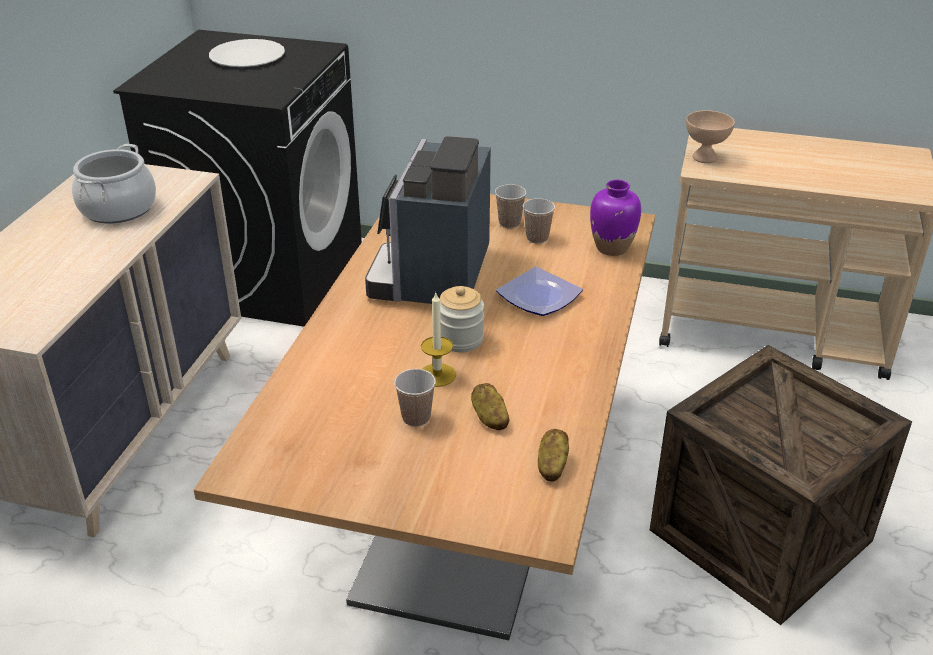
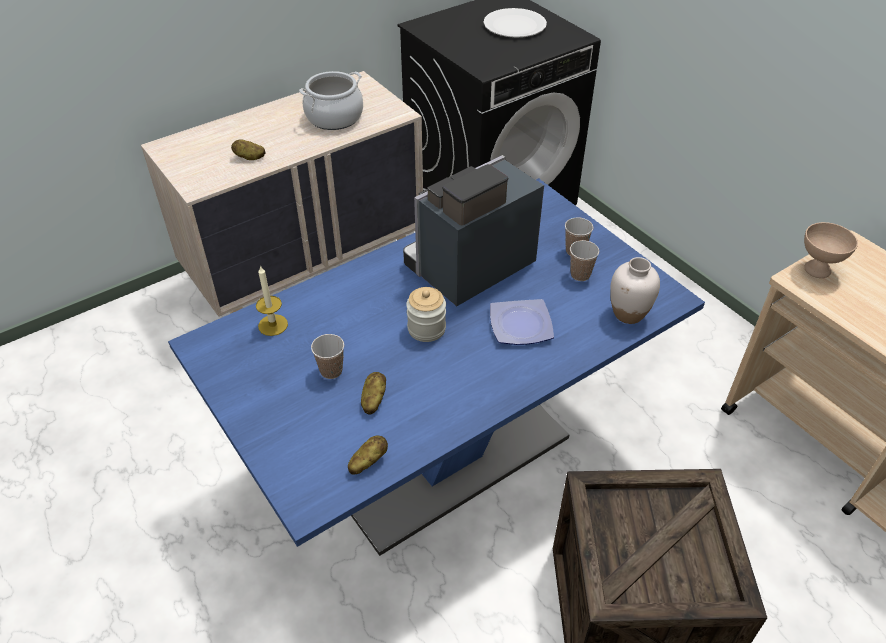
camera: 40 degrees right, 10 degrees up
brown dining table [194,194,655,640] -> blue dining table [168,178,705,556]
candle [421,293,456,387] -> candle moved to [256,265,288,336]
purple vase [590,180,641,256] -> white vase [610,257,660,324]
none -> potato [231,140,265,160]

